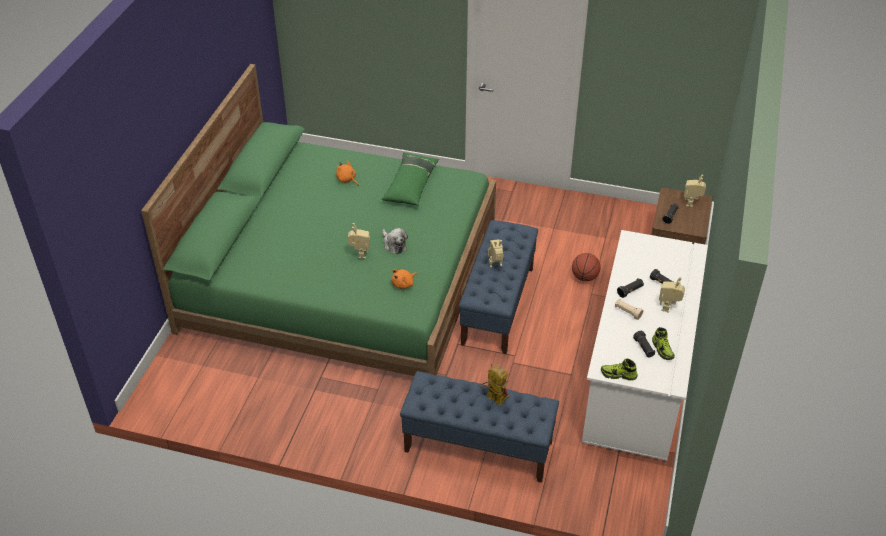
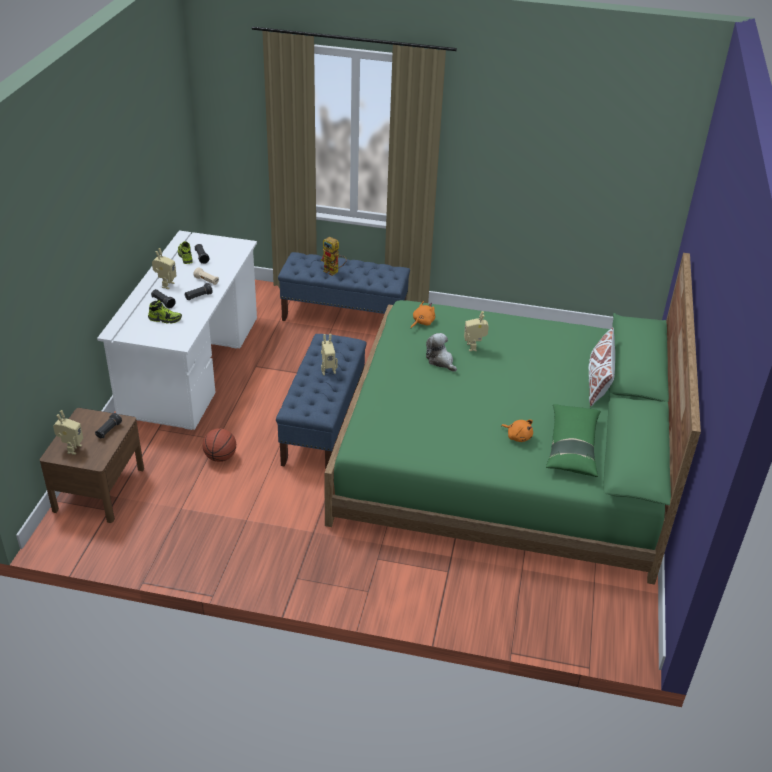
camera: 175 degrees right, 5 degrees down
green pillow [381,153,439,206] -> green pillow moved to [546,404,601,477]
shoe [601,358,638,381] -> shoe moved to [148,300,182,324]
none -> white pillow [589,327,615,406]

